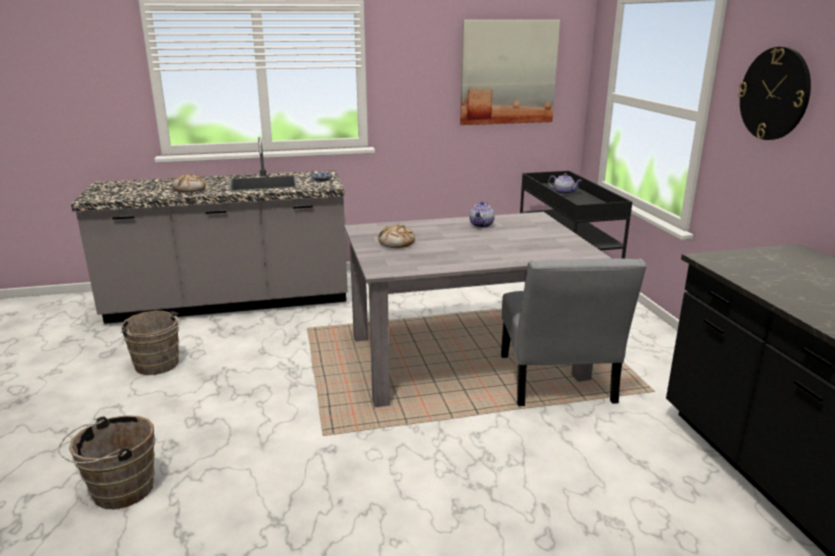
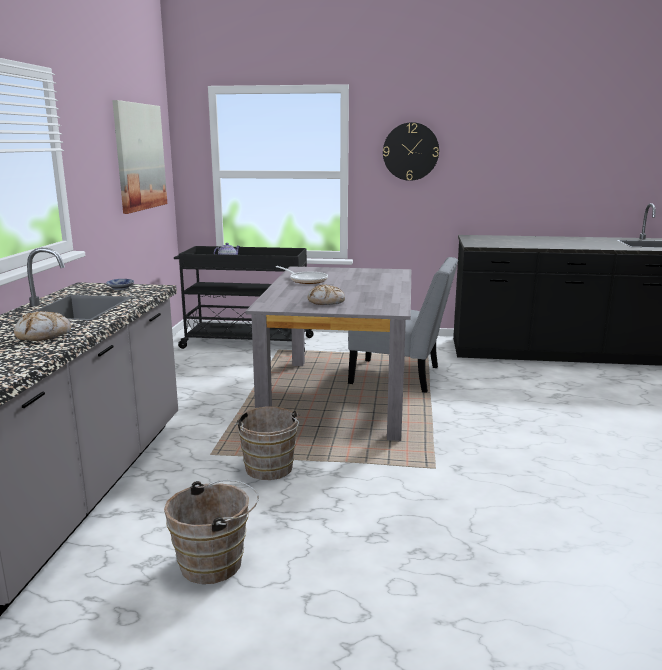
camera: 70 degrees left, 5 degrees down
brown bucket [58,415,155,509] -> brown bucket moved to [234,407,300,480]
teapot [469,201,495,228] -> frying pan [276,266,328,284]

